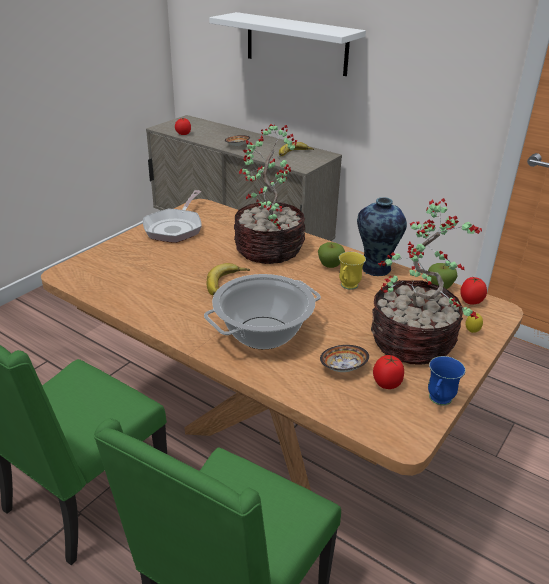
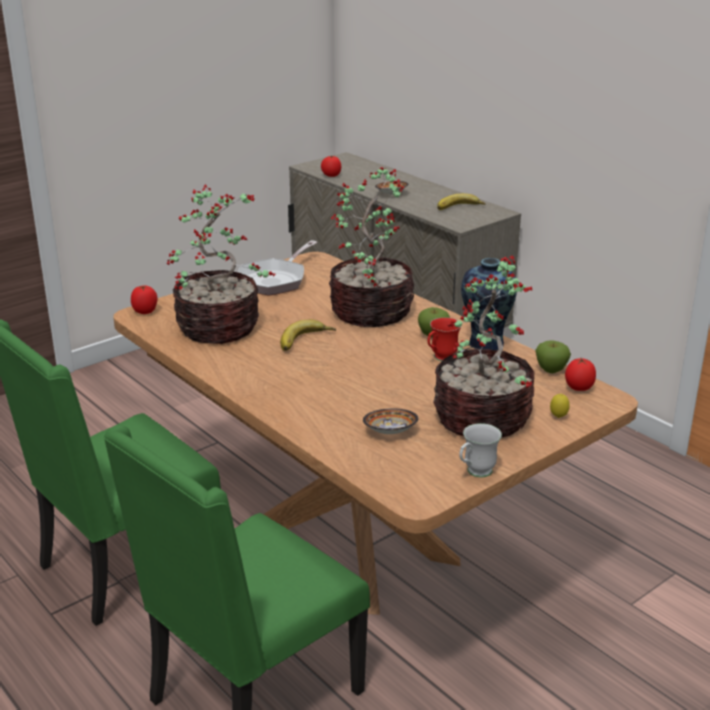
camera: 15 degrees right, 5 degrees down
cooking pot [204,274,321,349] -> none
white shelf [209,12,366,76] -> none
yellow mug [339,252,366,290] -> red mug [427,317,462,361]
tomato [373,355,404,389] -> tomato moved to [131,285,157,314]
blue mug [428,356,465,406] -> white mug [459,423,502,477]
none -> potted plant [166,184,276,344]

